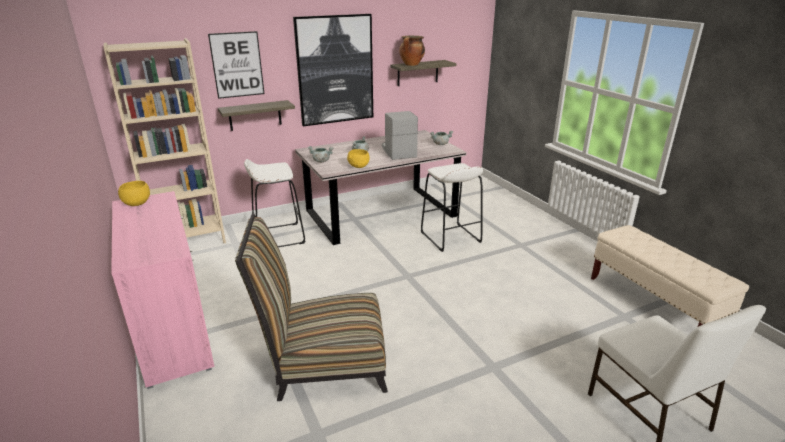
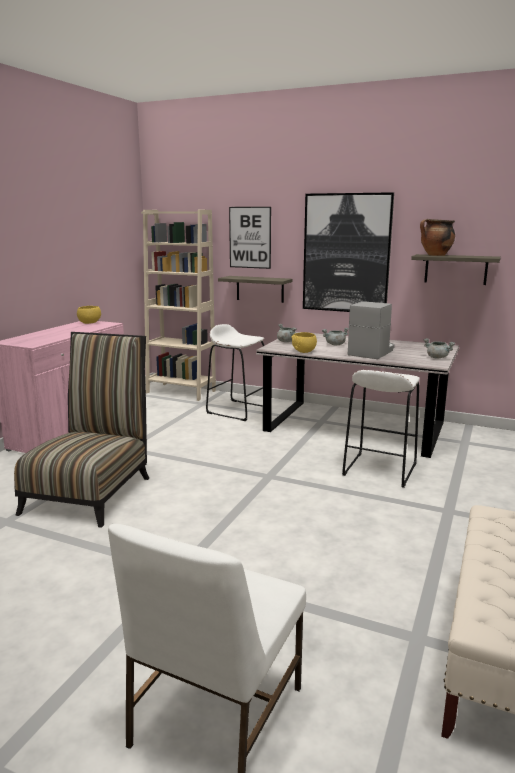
camera: 50 degrees right, 10 degrees down
chair [235,214,388,401] -> chair turned 60 degrees clockwise [14,332,149,528]

